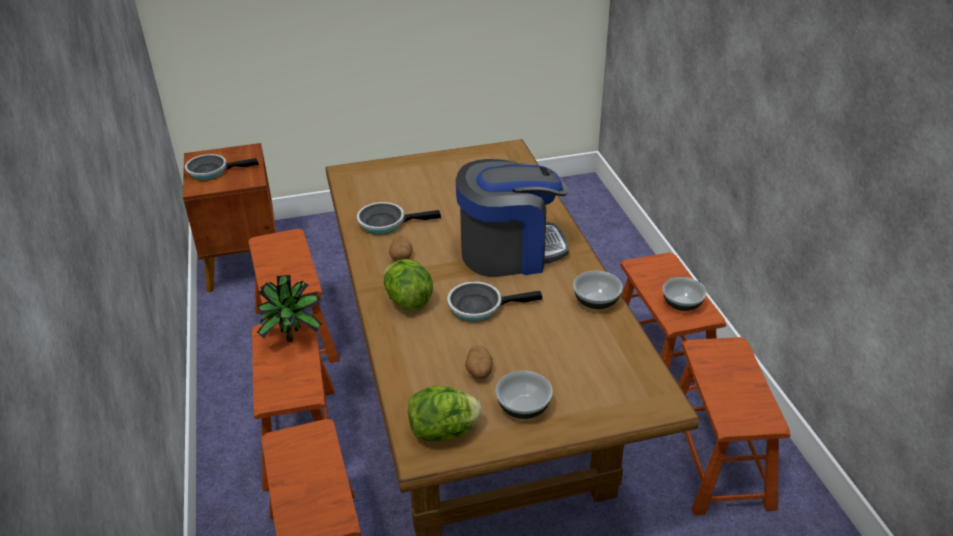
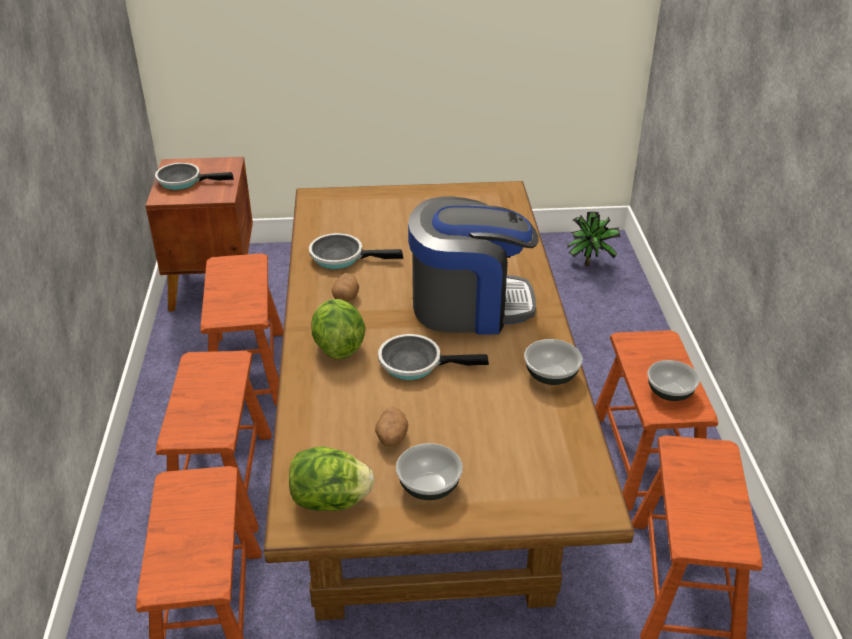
camera: 10 degrees right, 0 degrees up
potted plant [257,275,322,342] -> potted plant moved to [567,212,621,266]

